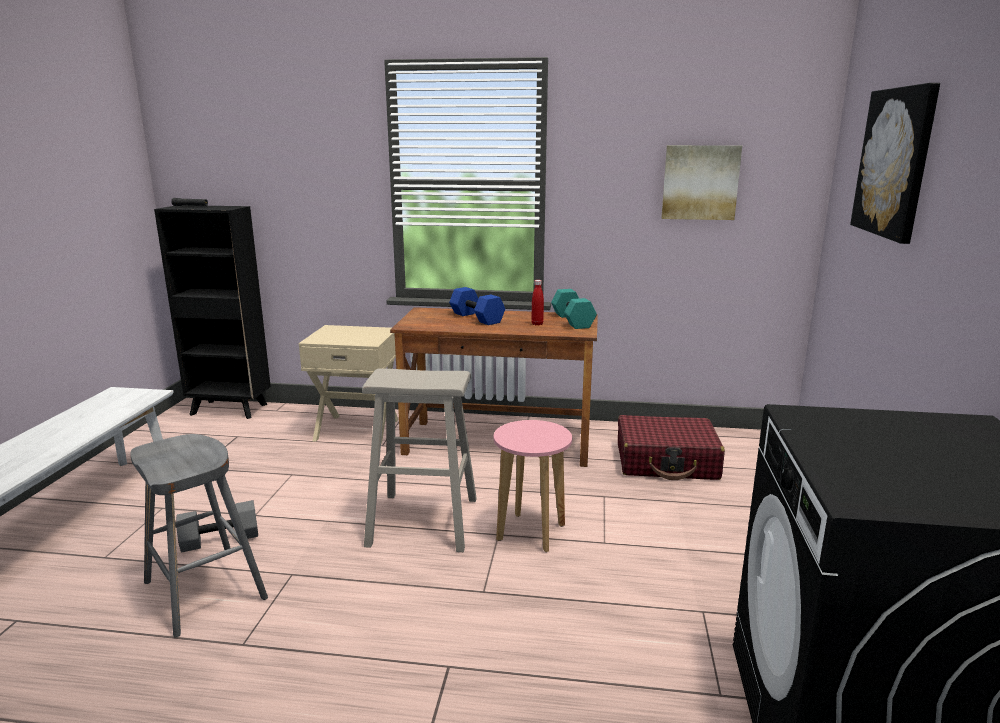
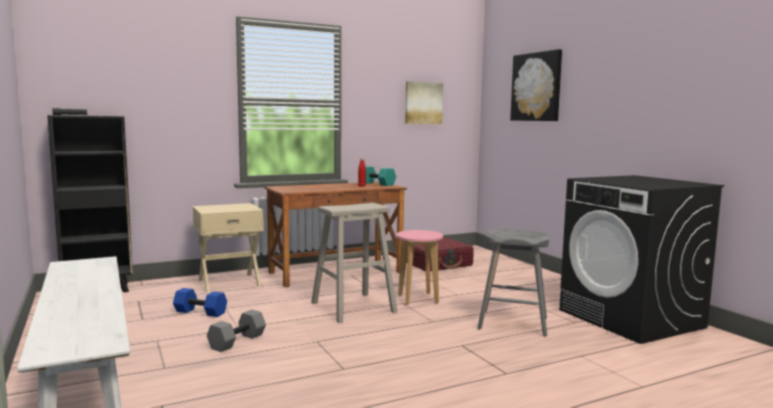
camera: 35 degrees left, 10 degrees down
grey stool [130,434,268,637] -> grey stool moved to [477,229,549,337]
blue dumbbell [449,287,505,325] -> blue dumbbell moved to [173,288,227,317]

